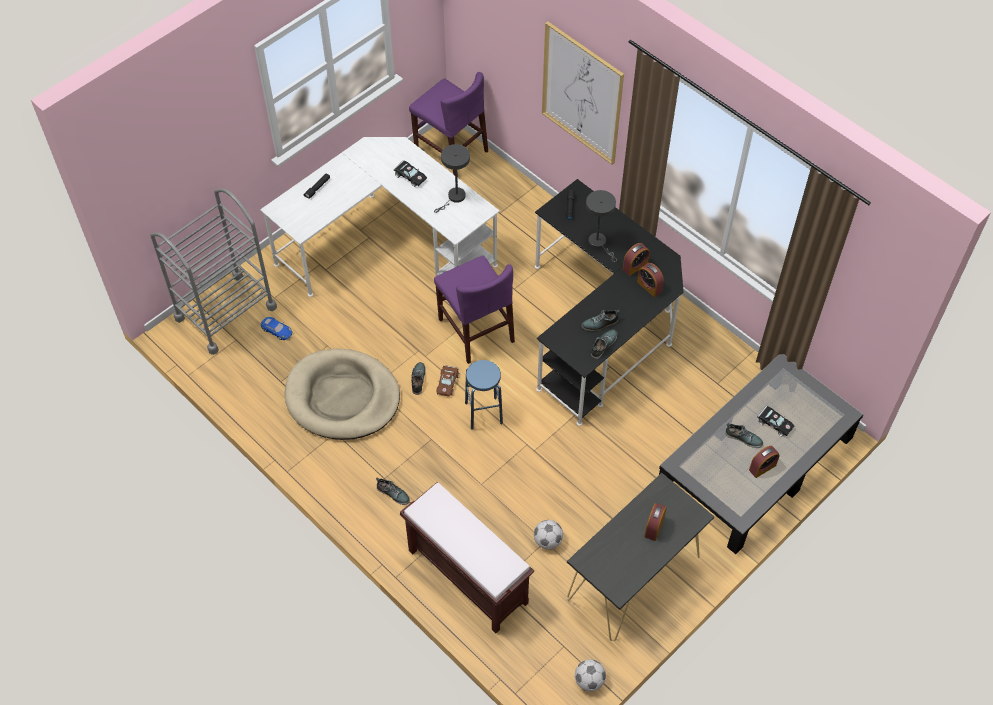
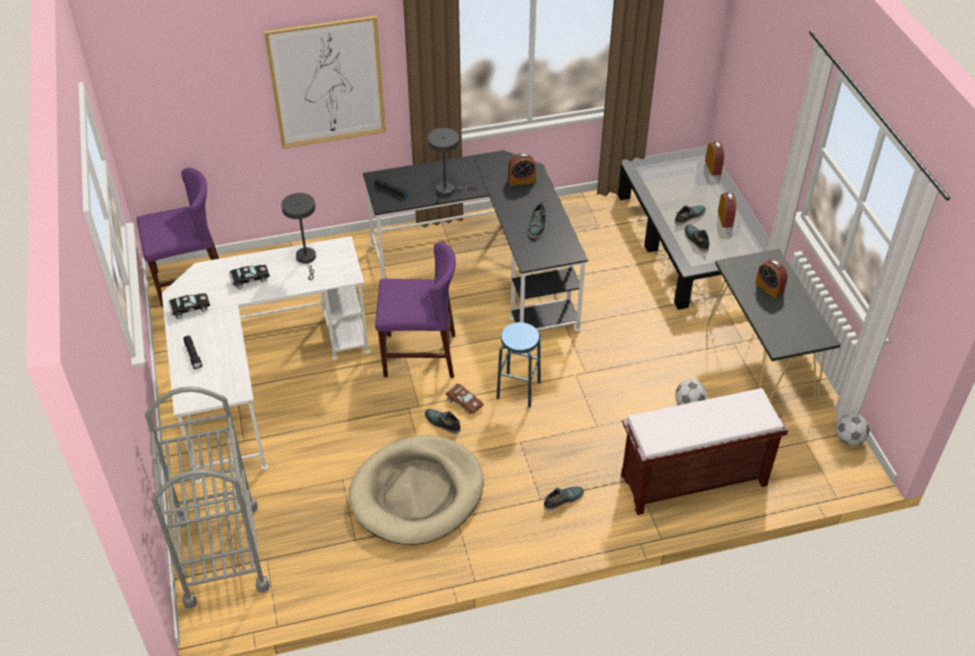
camera: 60 degrees left, 10 degrees down
blue toy car [261,317,292,340] -> none
shoe [591,329,617,359] -> shoe moved to [685,224,709,252]
alarm clock [623,243,650,276] -> alarm clock moved to [705,141,724,176]
black toy car [757,406,795,437] -> black toy car moved to [168,293,210,319]

